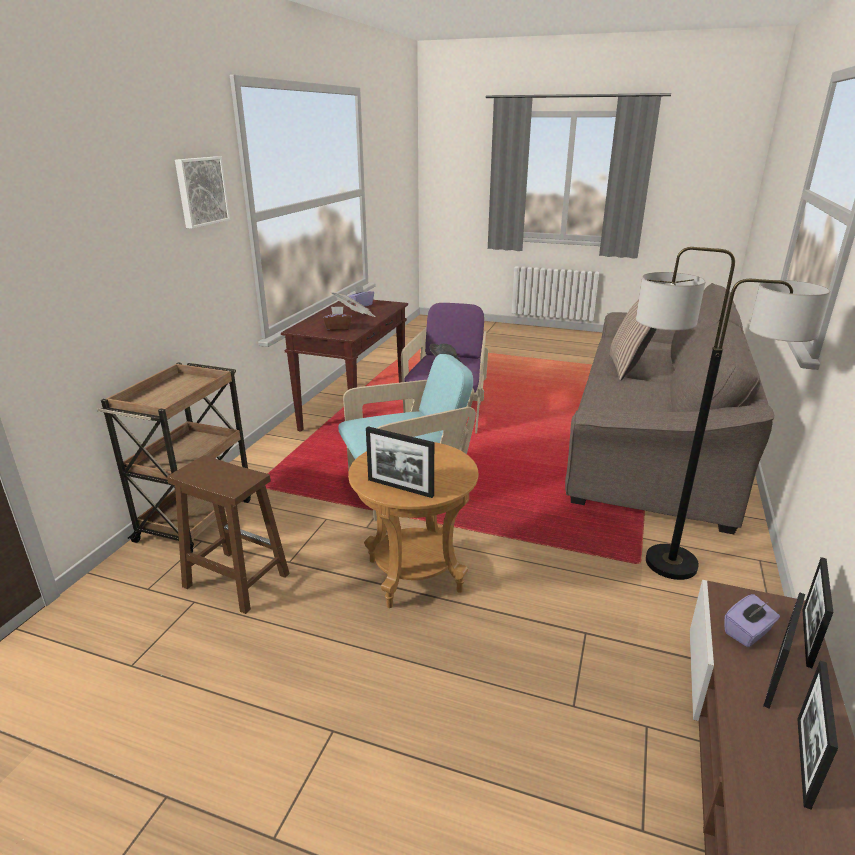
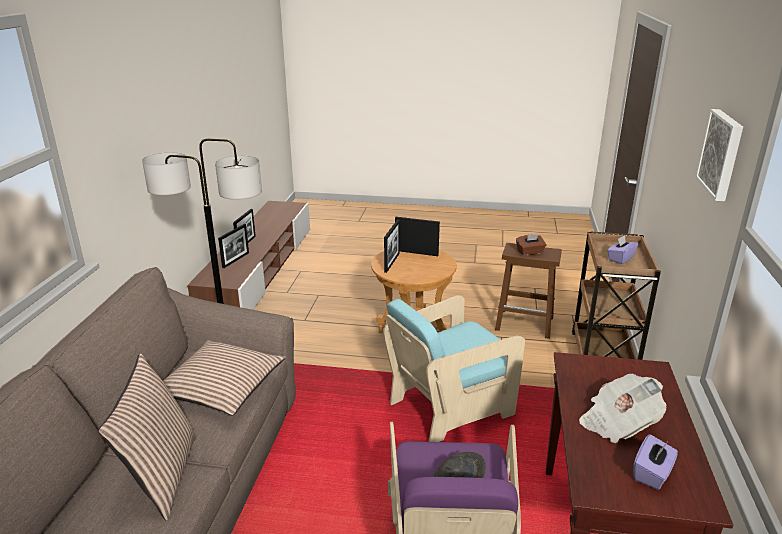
camera: 170 degrees right, 0 degrees up
brown tissue box [323,307,352,331] -> brown tissue box moved to [516,234,546,256]
purple tissue box [724,594,780,647] -> purple tissue box moved to [607,235,638,264]
picture frame [803,557,833,668] -> picture frame moved to [384,220,400,273]
none -> pillow [163,340,286,416]

